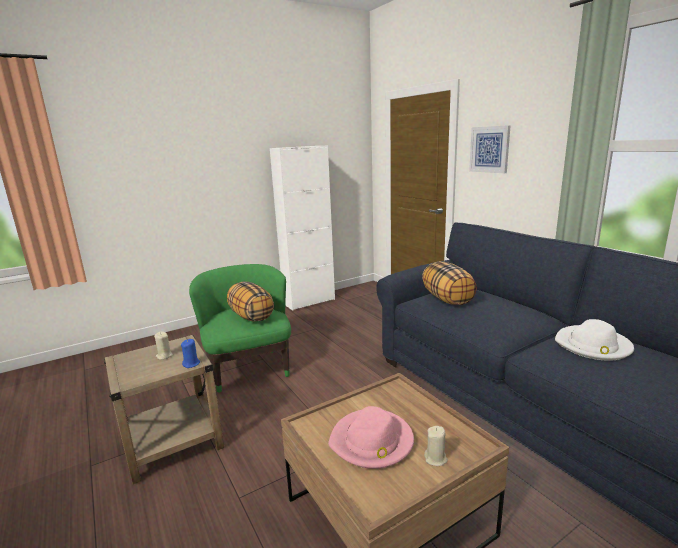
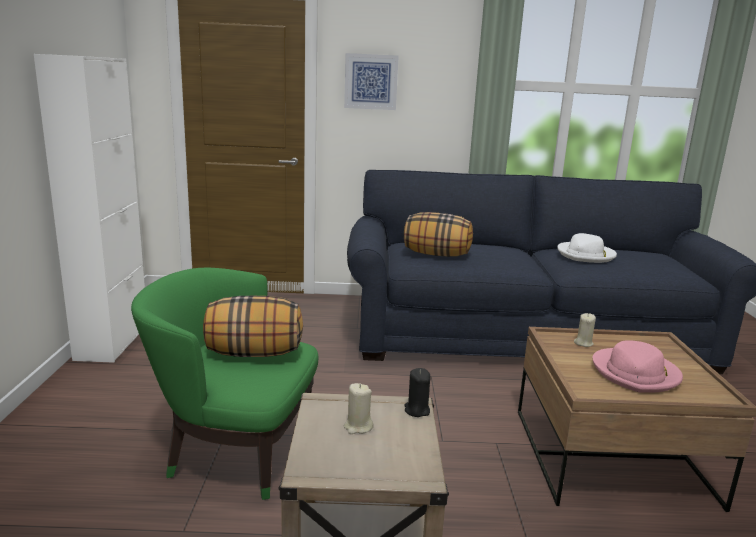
camera: 60 degrees left, 0 degrees up
blue candle [181,339,200,368] -> black candle [404,368,431,417]
beige candle [424,426,448,466] -> beige candle moved to [574,313,596,347]

